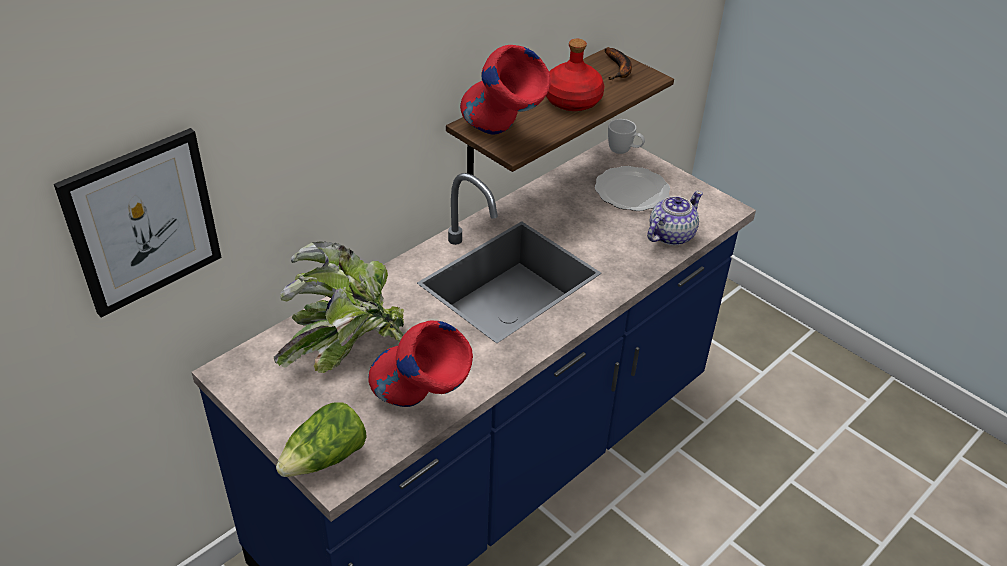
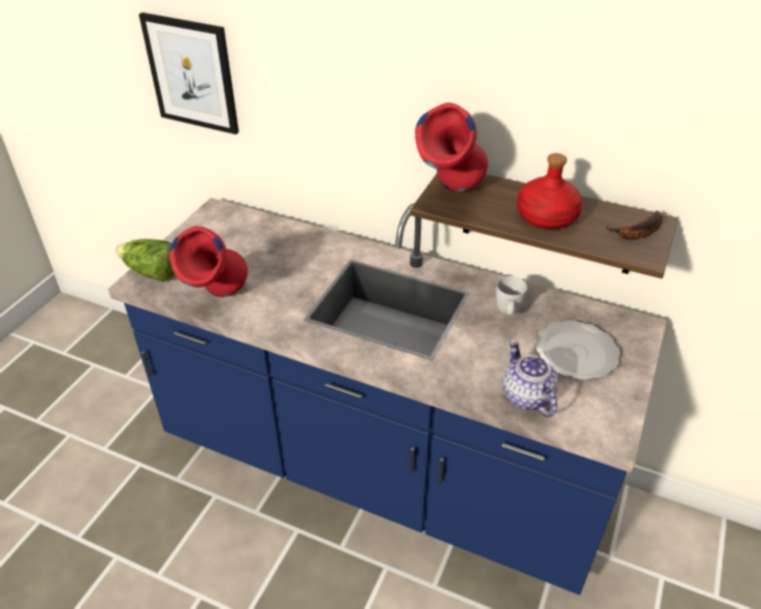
camera: 70 degrees right, 0 degrees up
potted plant [274,241,404,373] -> none
white mug [608,119,645,154] -> white mug moved to [496,276,527,315]
teapot [647,191,703,245] -> teapot turned 135 degrees counterclockwise [502,340,558,417]

